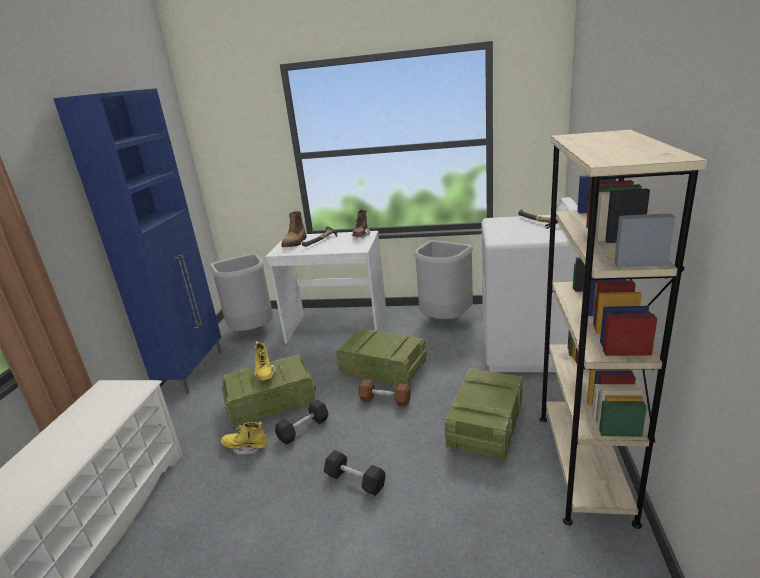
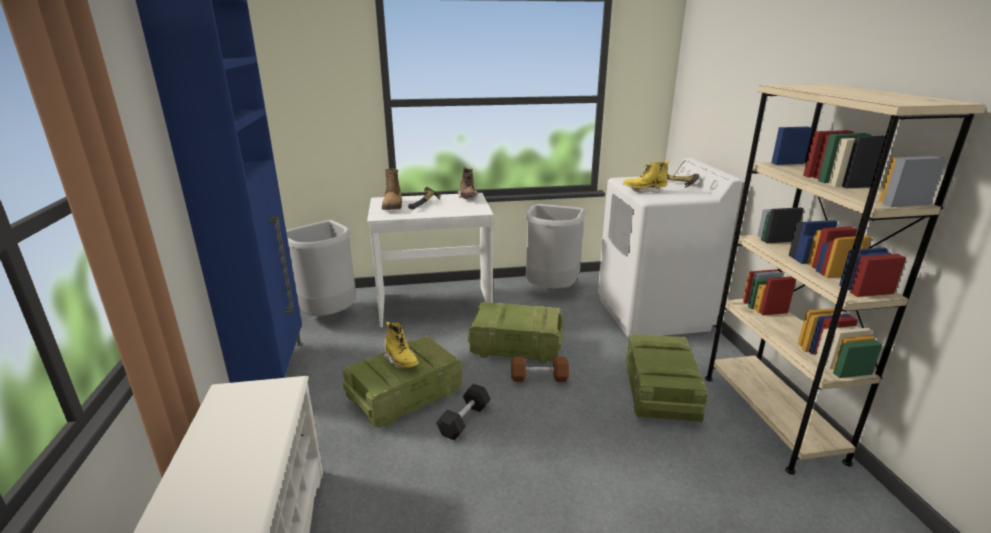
camera: 20 degrees left, 0 degrees up
yellow boot [221,421,267,455] -> yellow boot moved to [623,160,669,193]
black dumbbell [324,450,386,496] -> none

